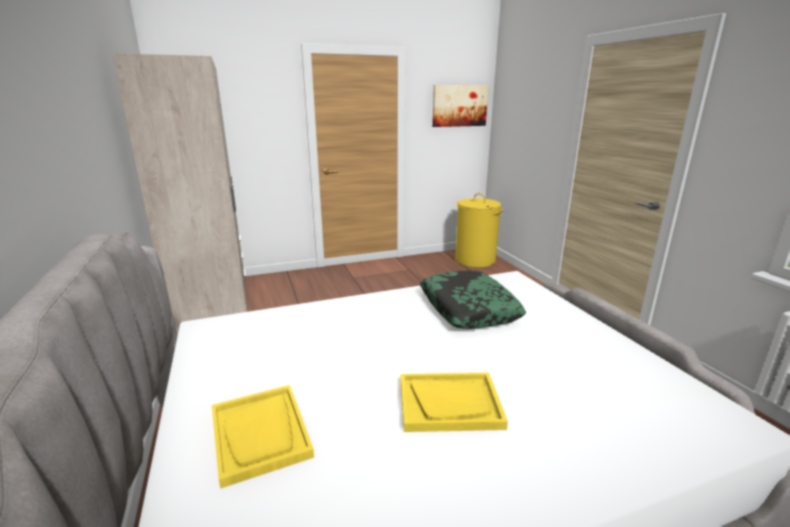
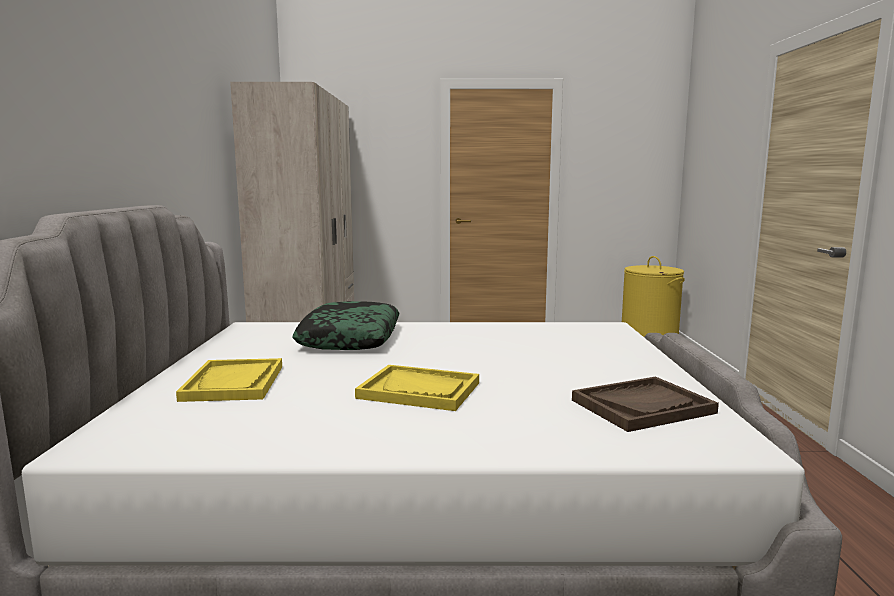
camera: 20 degrees right, 10 degrees down
pillow [420,270,526,329] -> pillow moved to [293,301,399,350]
picture [432,85,489,127] -> none
none -> brown tray [572,377,719,432]

